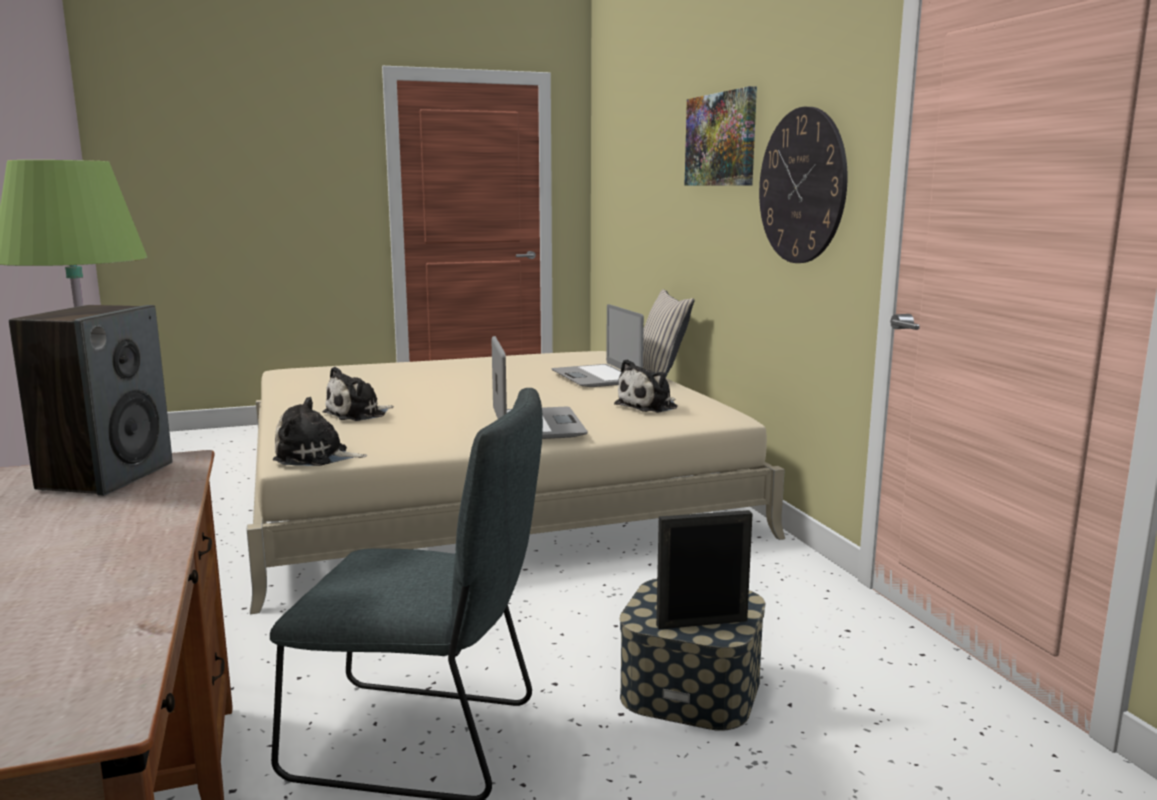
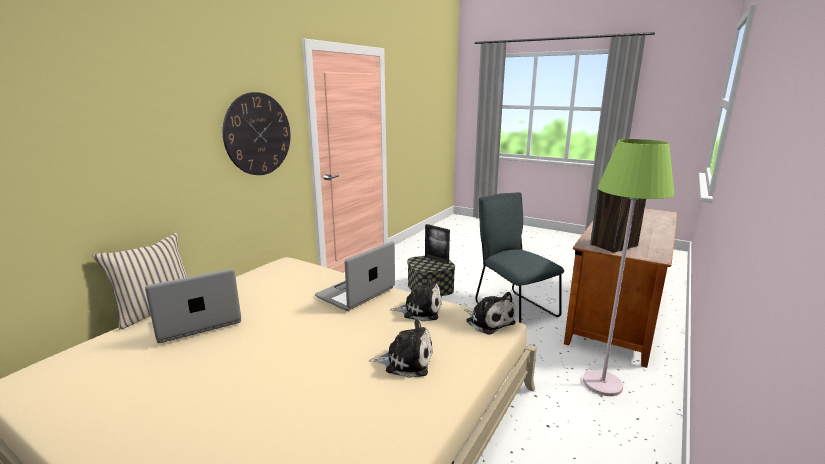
camera: 130 degrees left, 5 degrees up
laptop [552,304,644,387] -> laptop turned 150 degrees counterclockwise [145,269,241,343]
plush toy [614,359,678,413] -> plush toy moved to [390,277,442,321]
picture [684,86,757,186] -> none

